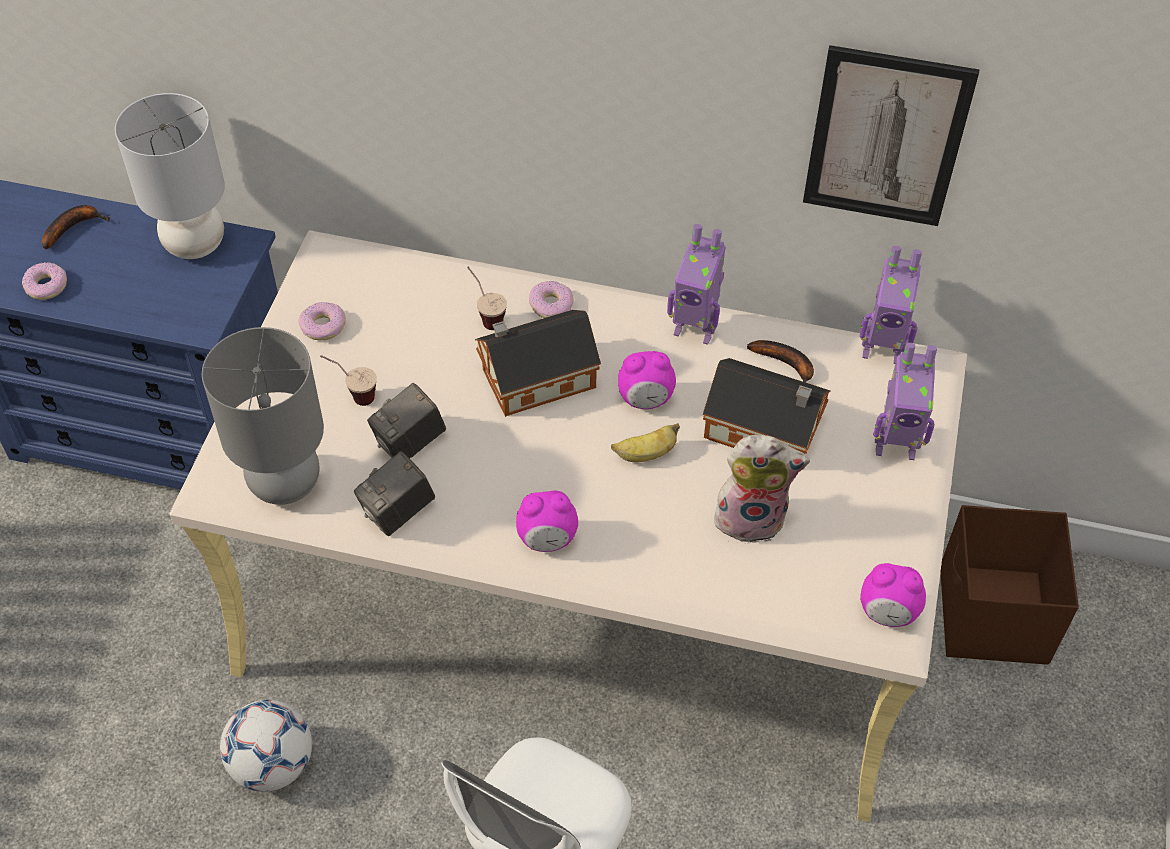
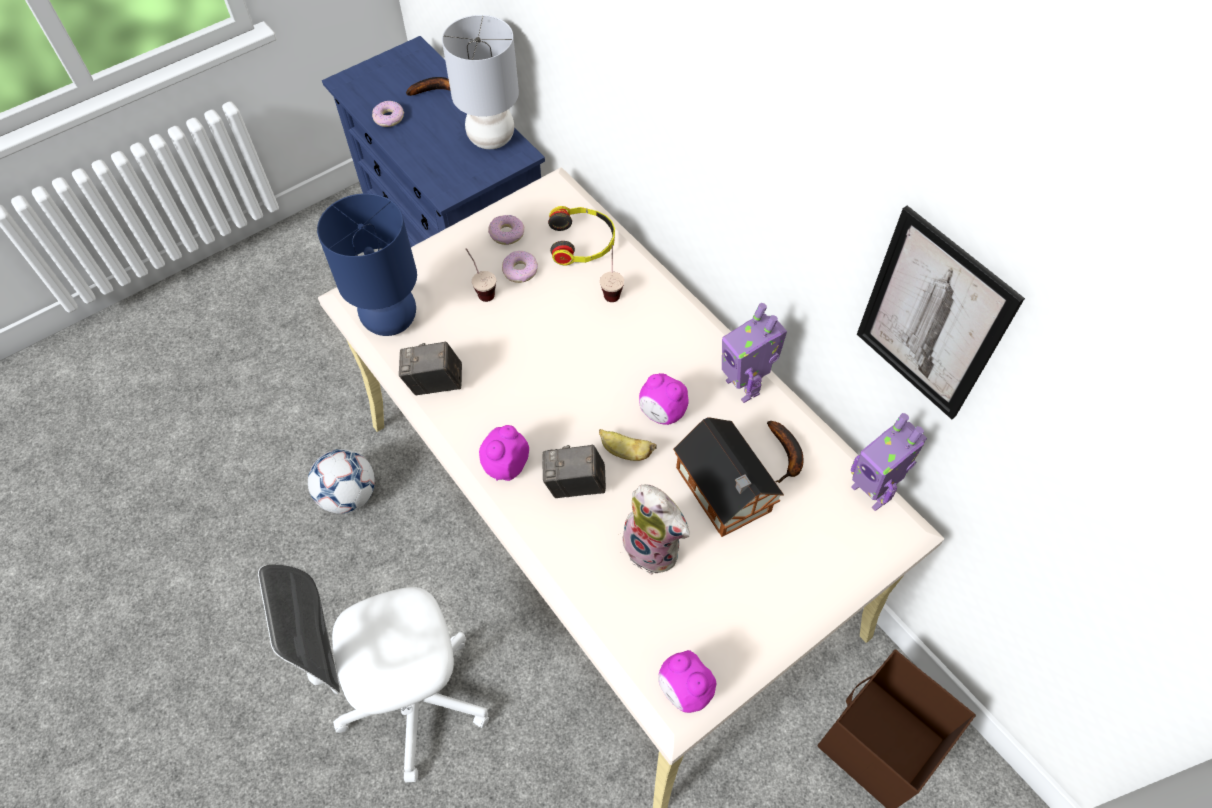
camera: 40 degrees right, 5 degrees up
grey table lamp [202,327,324,505] -> blue table lamp [317,193,417,336]
camera [367,383,446,459] -> camera moved to [542,445,606,498]
toy house [475,310,601,417] -> none
alarm clock [516,490,578,552] -> alarm clock turned 90 degrees clockwise [479,425,529,481]
donut [529,281,574,318] -> donut moved to [502,251,538,283]
toy robot [873,343,937,460] -> none
none -> headphones [548,206,615,265]

